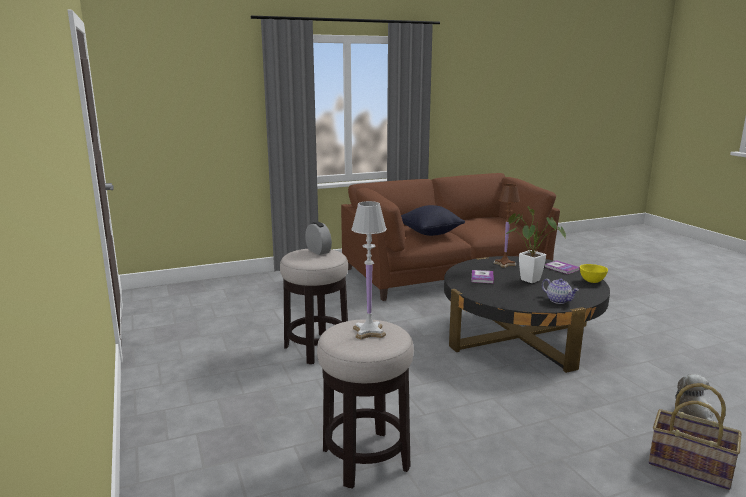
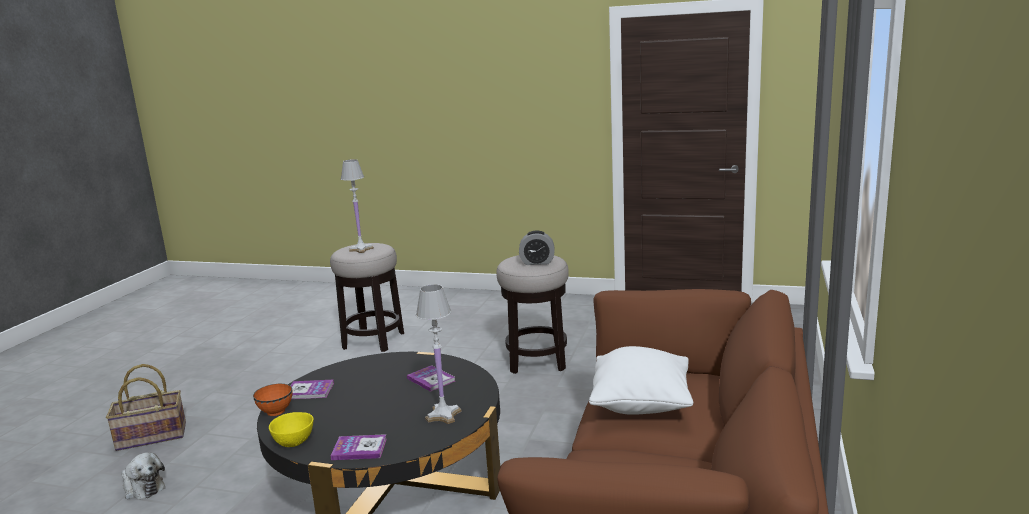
camera: 130 degrees right, 0 degrees up
black pillow [401,205,465,236] -> white pillow [589,346,693,415]
brown table lamp [494,184,520,268] -> white table lamp [416,284,462,424]
potted plant [505,206,566,283] -> none
teapot [542,278,579,304] -> book [291,380,334,399]
none -> orange bowl [253,384,293,416]

